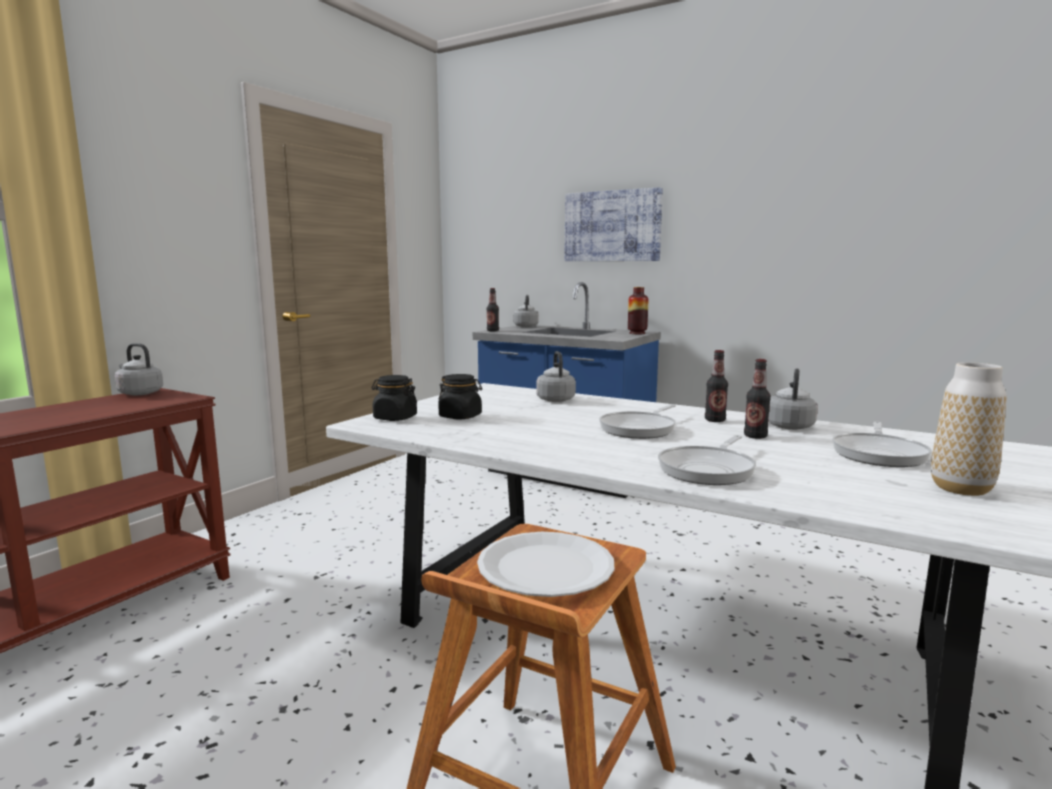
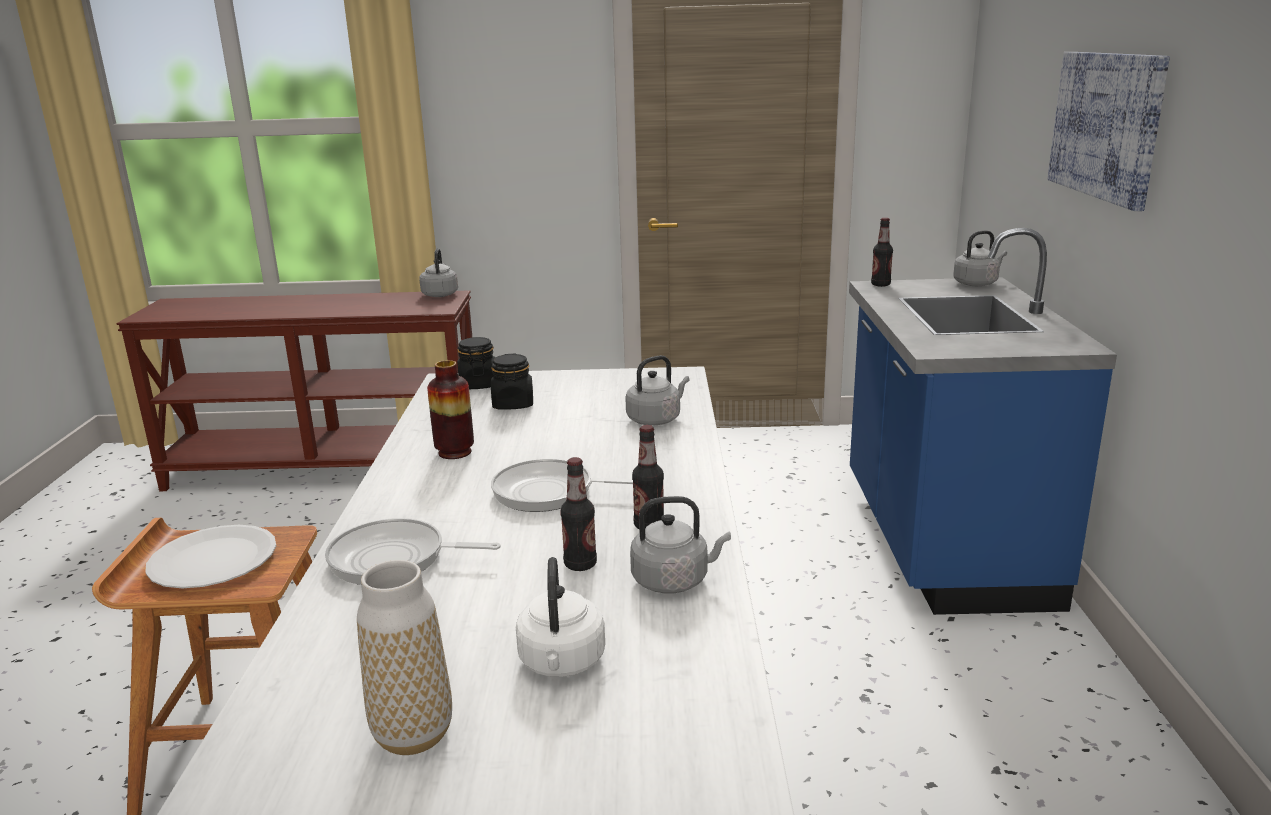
camera: 60 degrees right, 10 degrees up
vase [628,287,648,334] -> vase moved to [427,360,474,459]
frying pan [832,421,932,467] -> white kettle [516,557,605,677]

